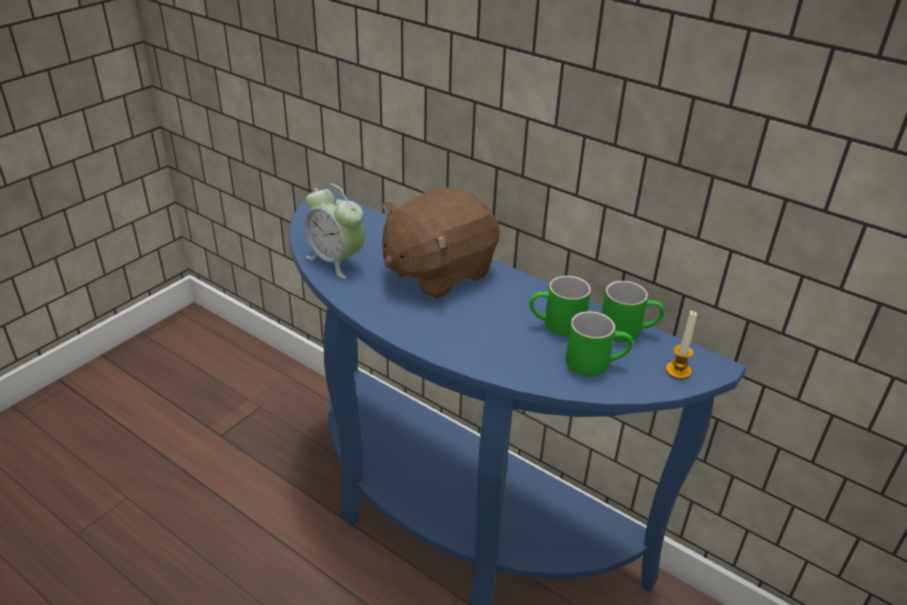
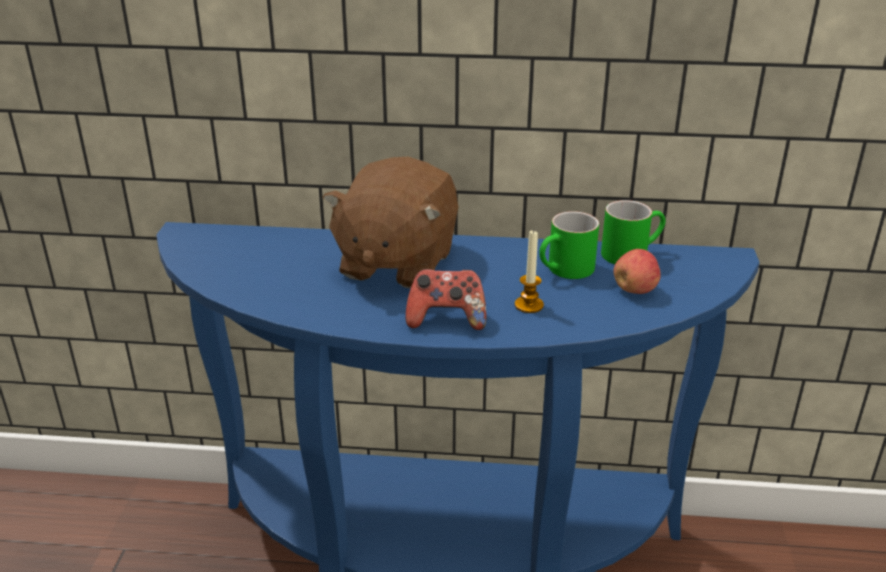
camera: 30 degrees left, 5 degrees down
alarm clock [304,184,365,279] -> none
green mug [565,311,633,376] -> apple [614,249,661,294]
candle [665,311,697,380] -> candle moved to [515,229,544,313]
none -> game controller [406,269,486,330]

